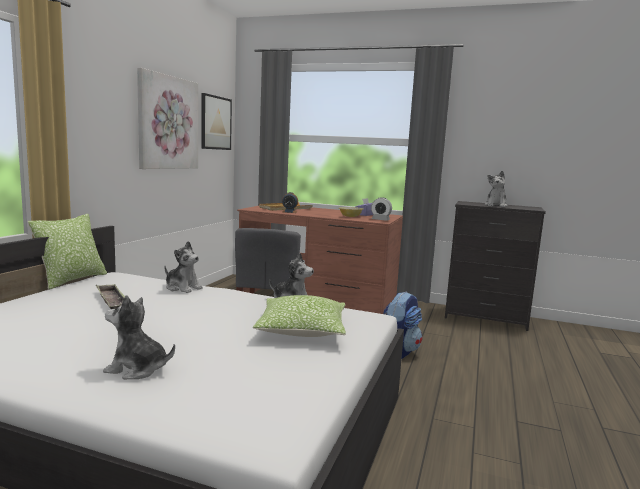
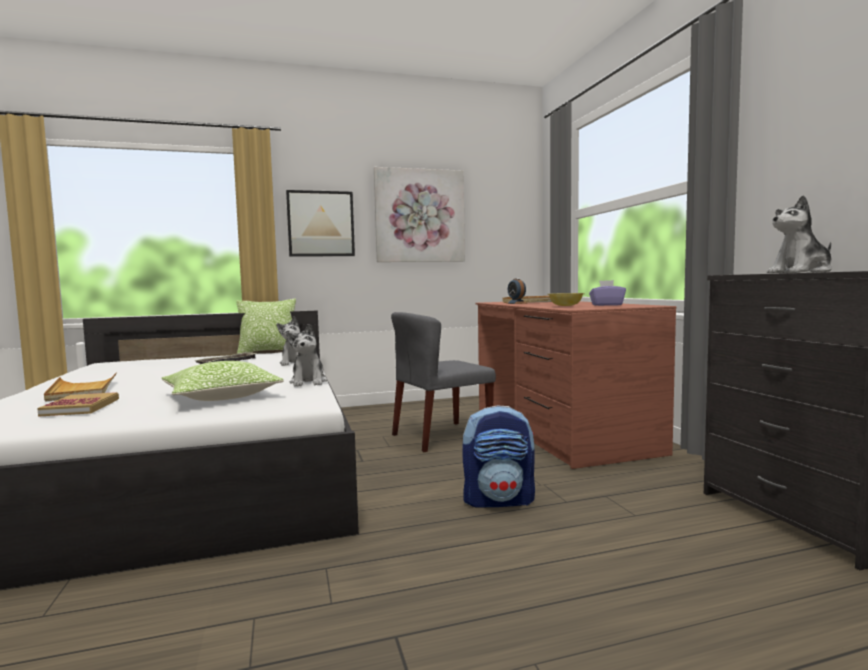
camera: 55 degrees right, 5 degrees down
plush toy [103,295,175,379] -> beige tray [44,372,117,402]
picture [201,93,232,150] -> picture moved to [286,190,355,257]
alarm clock [371,197,392,221] -> none
none -> book [37,392,119,417]

